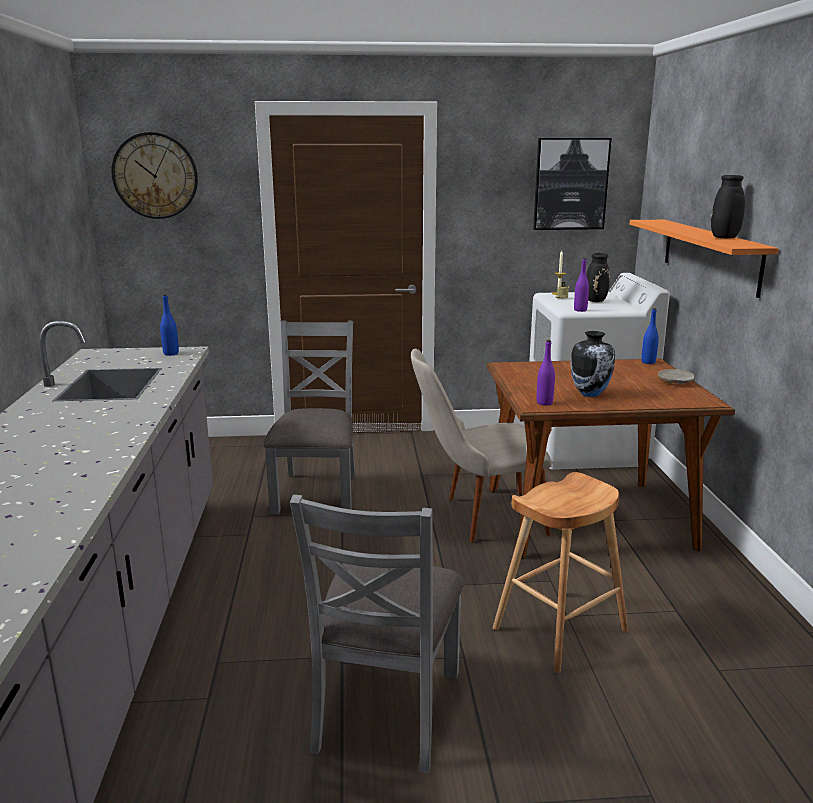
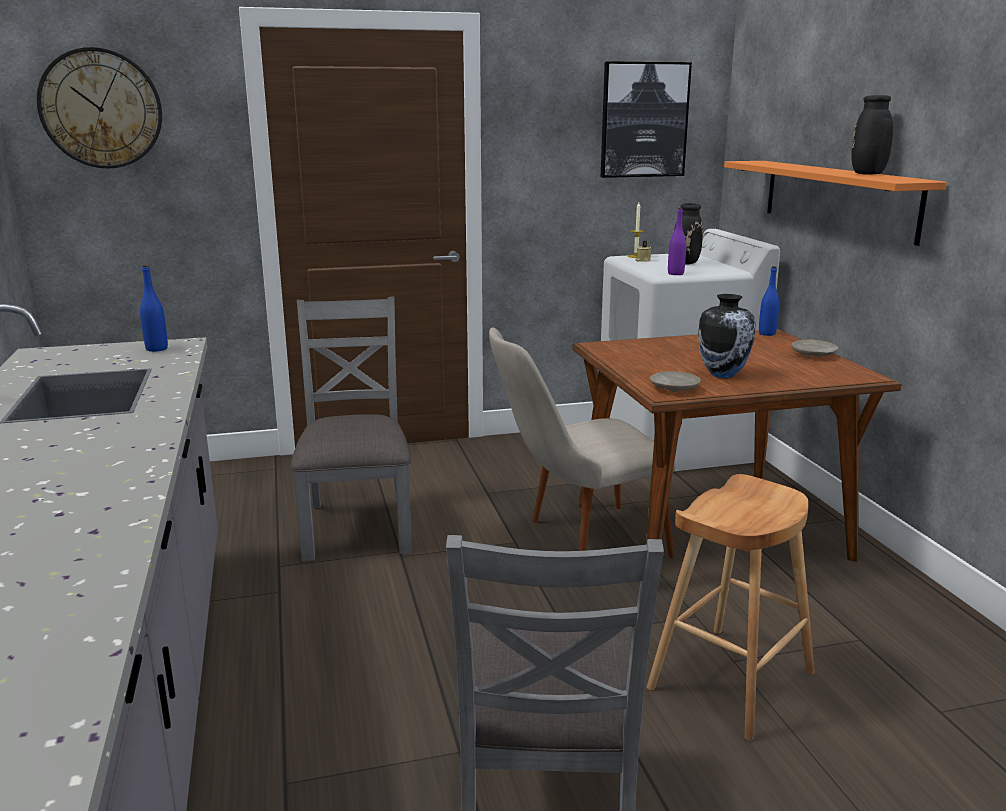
camera: 10 degrees left, 0 degrees up
purple bottle [537,340,555,406] -> beige plate [650,371,701,392]

